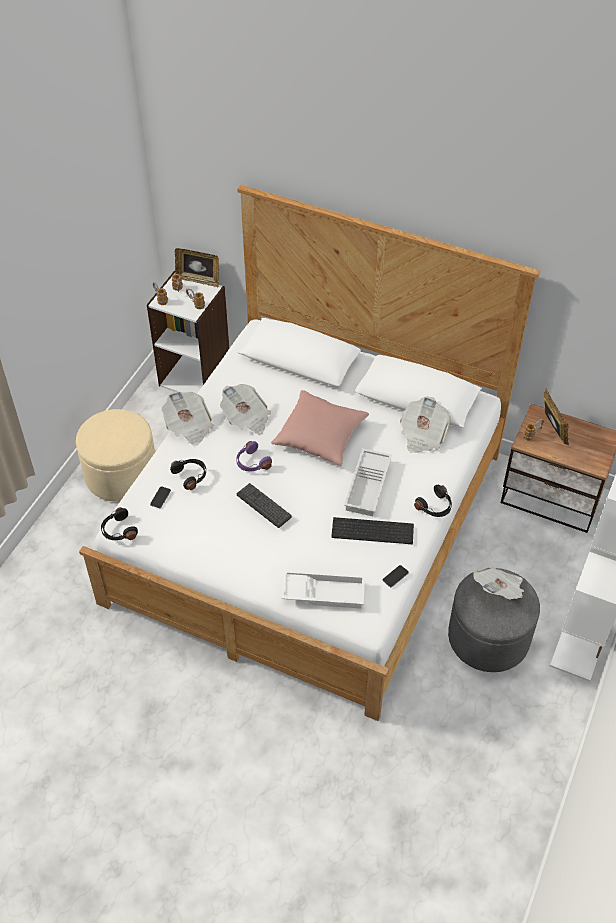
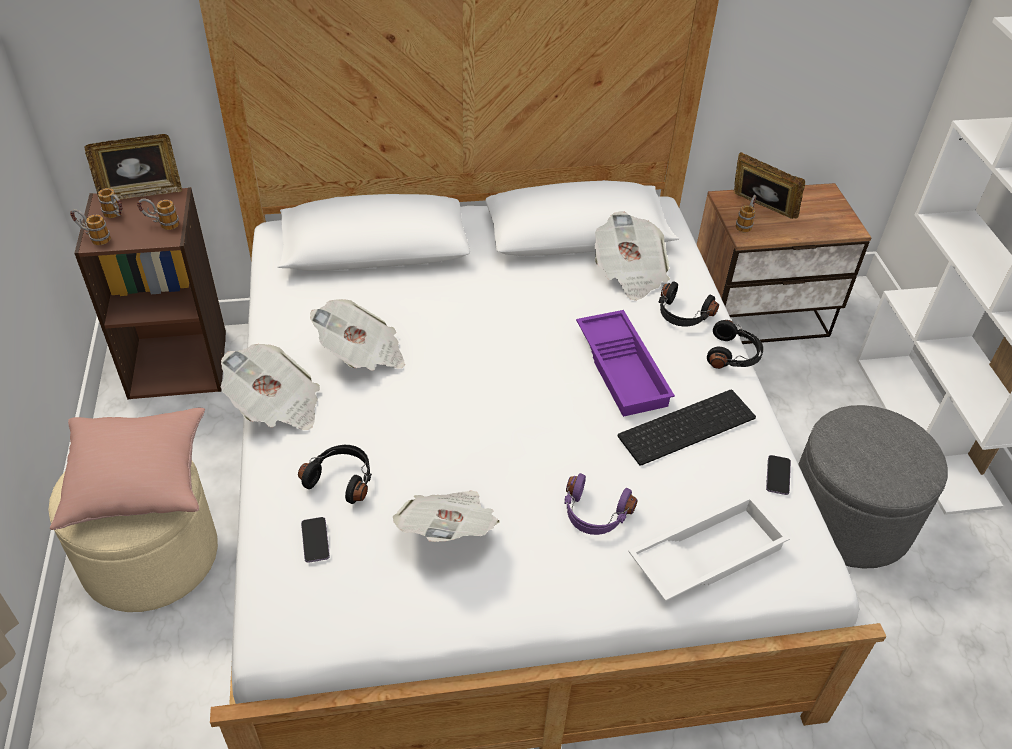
camera: 35 degrees left, 5 degrees down
black headphones [101,507,138,540] -> black headphones moved to [659,281,719,327]
white bookcase [147,271,229,394] -> brown bookcase [74,187,226,399]
purple headphones [236,441,272,471] -> purple headphones moved to [564,473,638,535]
keyboard [237,483,292,528] -> none
pink pillow [271,390,369,466] -> pink pillow moved to [50,408,205,530]
white tray [344,448,392,516] -> purple tray [576,310,675,417]
newspaper [473,566,524,600] -> newspaper moved to [393,490,500,542]

